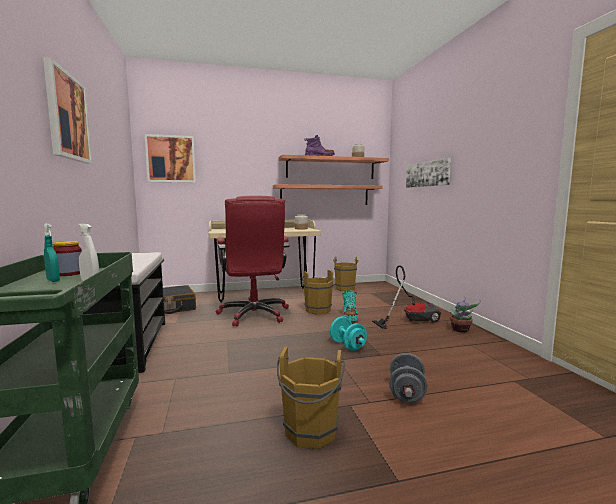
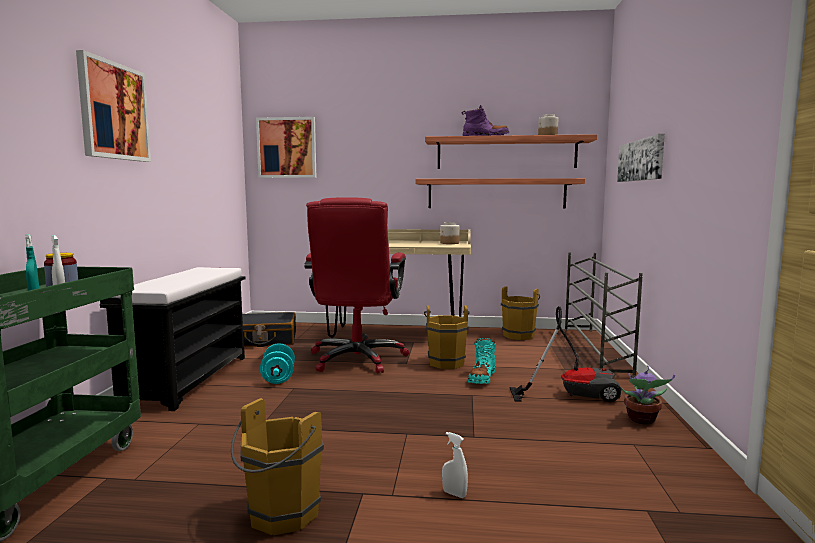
camera: 20 degrees right, 0 degrees up
turquoise dumbbell [330,317,367,351] -> turquoise dumbbell moved to [260,343,295,384]
grey dumbbell [389,353,428,403] -> white spray bottle [442,432,468,498]
none -> grey shoe rack [565,252,643,378]

